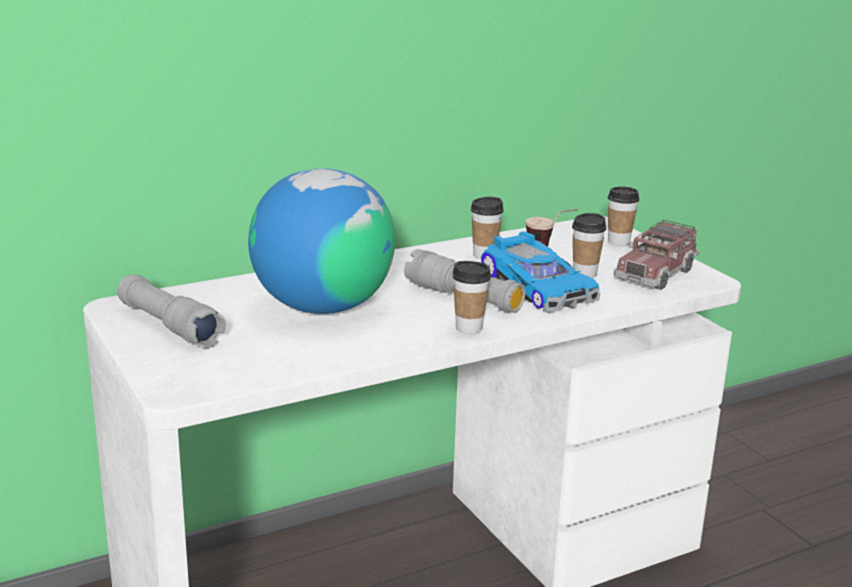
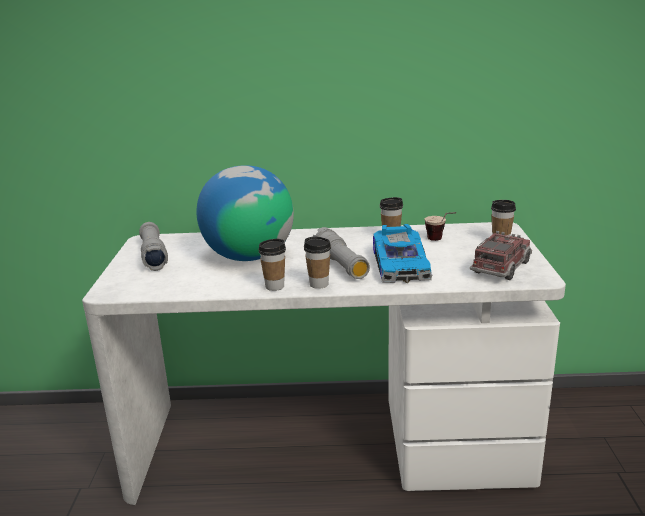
camera: 30 degrees right, 0 degrees up
cup [572,213,606,278] -> cup moved to [258,239,286,291]
toy truck [614,220,700,290] -> toy truck turned 150 degrees clockwise [470,231,532,280]

